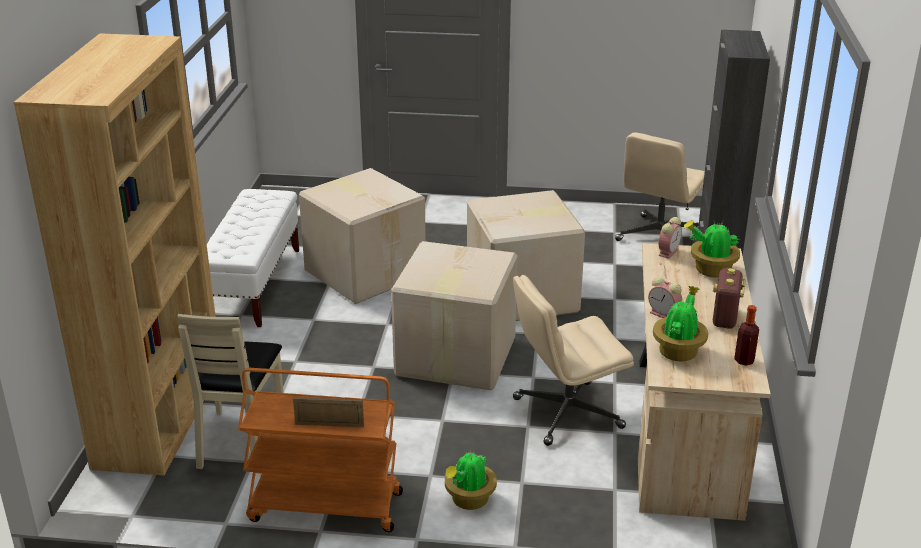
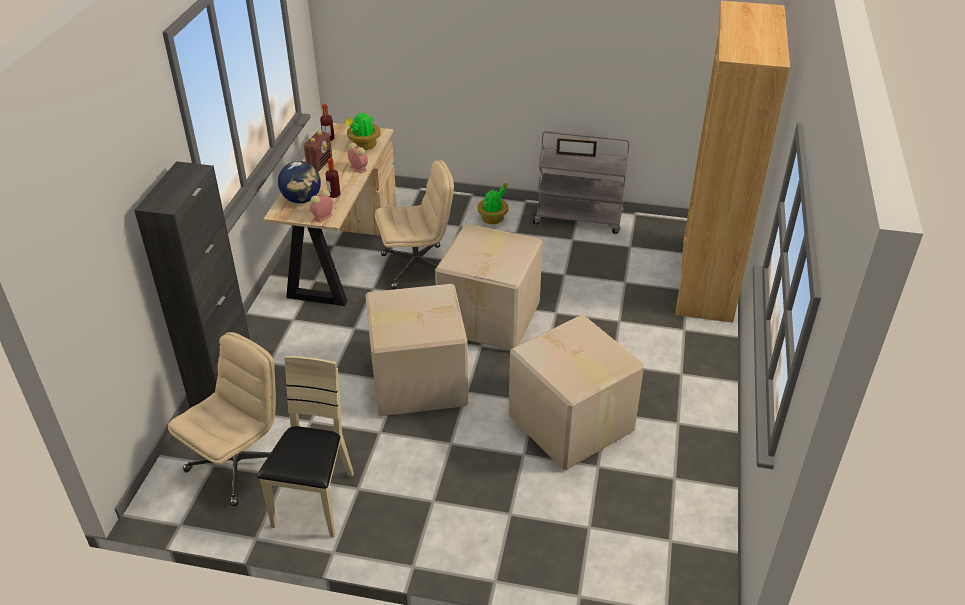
camera: 175 degrees left, 10 degrees up
beige chair [177,314,284,469] -> beige chair moved to [257,356,354,538]
white bench [207,189,299,327] -> none
orange cart [238,368,403,532] -> grey cart [533,131,629,234]
potted plant [683,220,741,278] -> globe [278,161,321,203]
none -> bottle [326,158,341,198]

